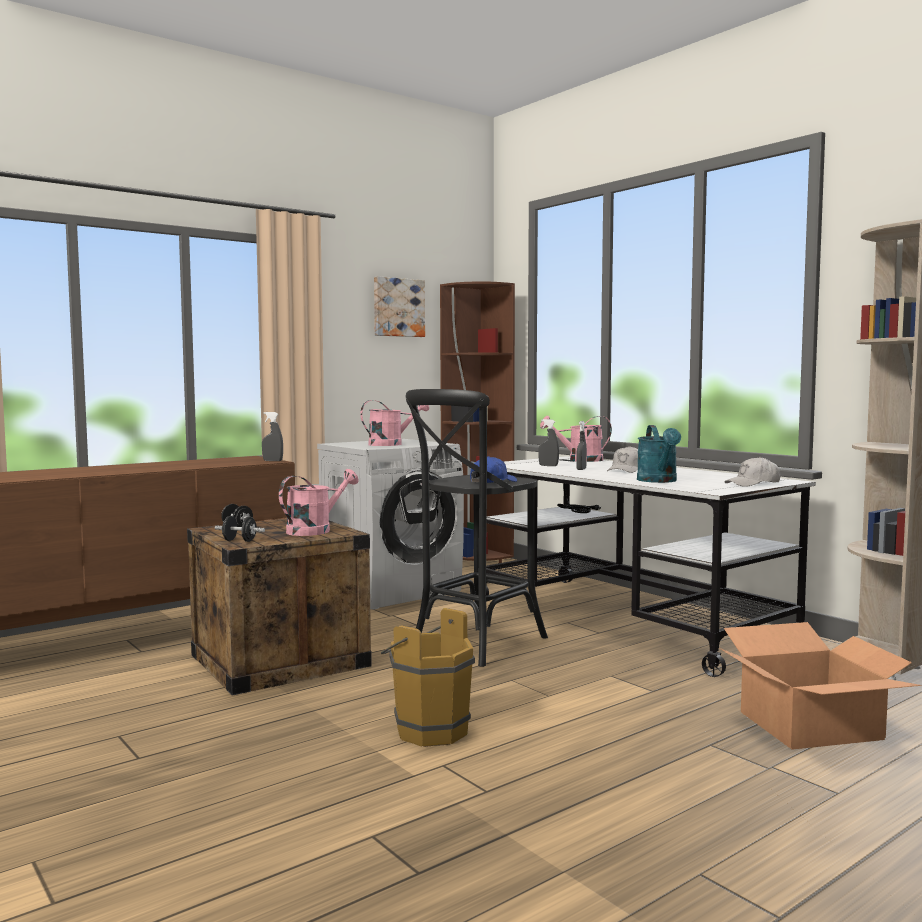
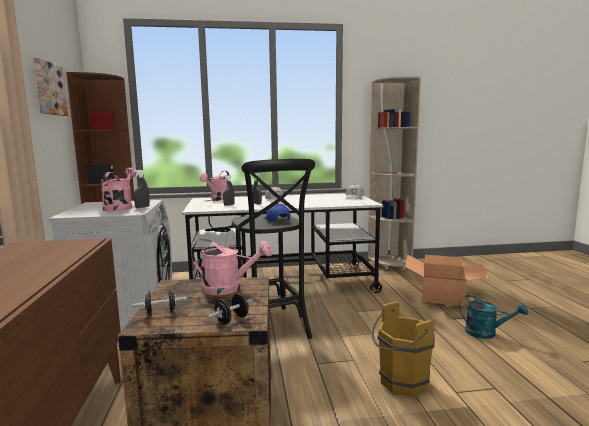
camera: 60 degrees left, 5 degrees up
grey spray bottle [262,412,283,461] -> grey spray bottle moved to [133,170,150,208]
pink watering can [279,469,359,536] -> pink watering can turned 120 degrees clockwise [191,239,272,295]
turquoise watering can [637,425,681,483] -> turquoise watering can moved to [459,295,528,339]

